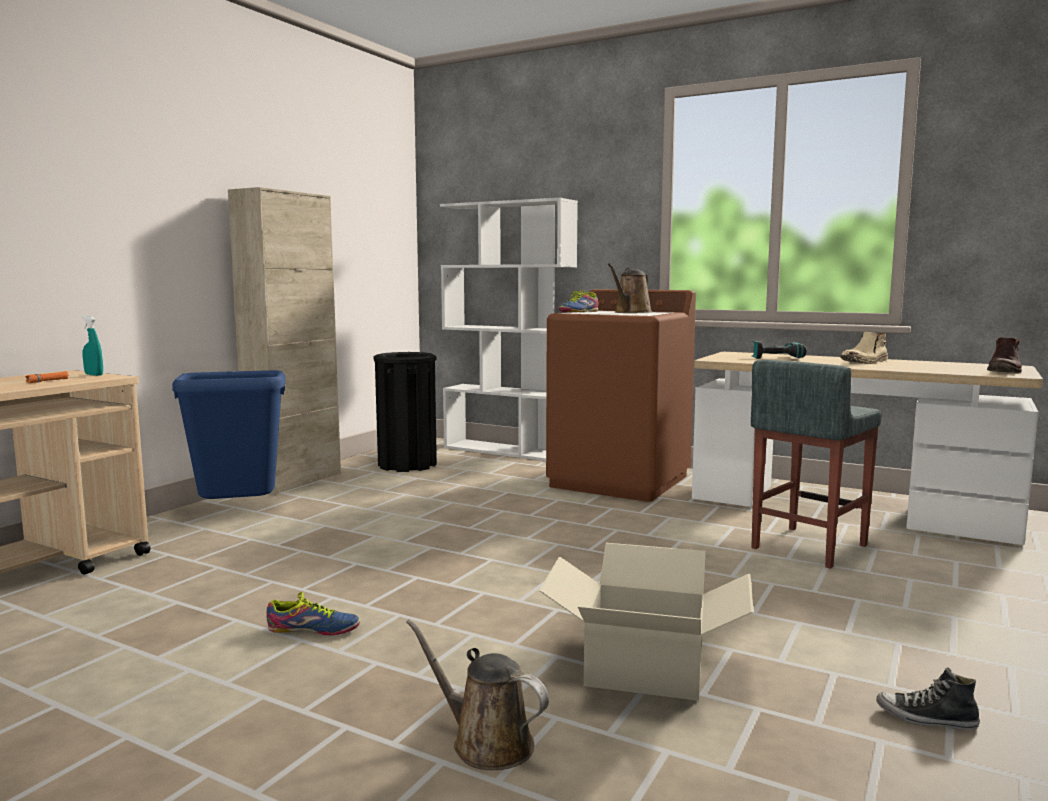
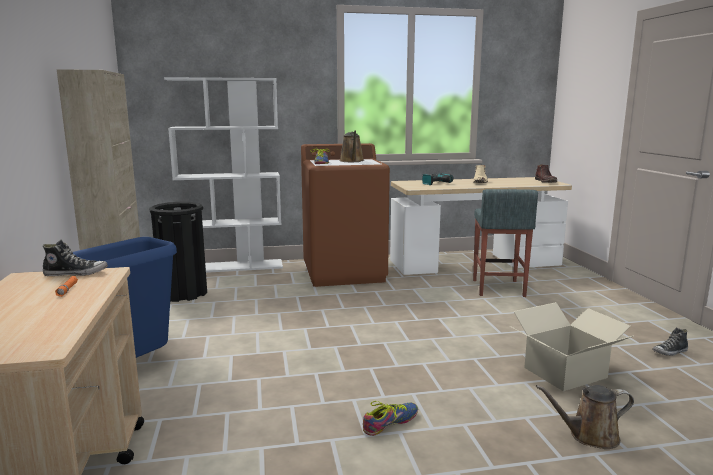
camera: 40 degrees left, 5 degrees up
turquoise spray bottle [82,316,103,376] -> shoe [43,240,108,276]

